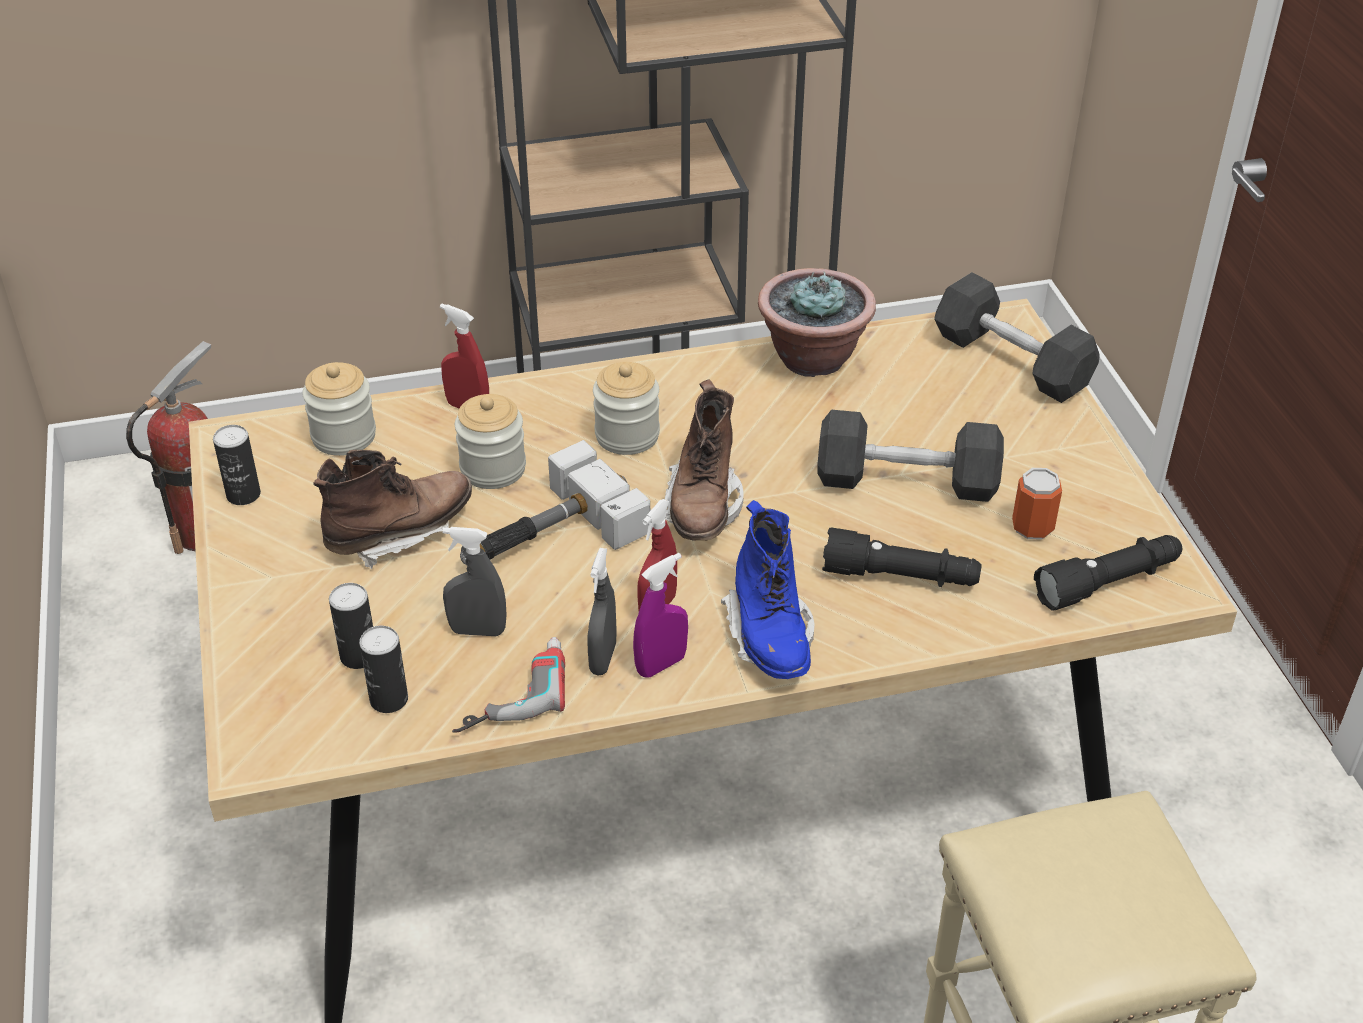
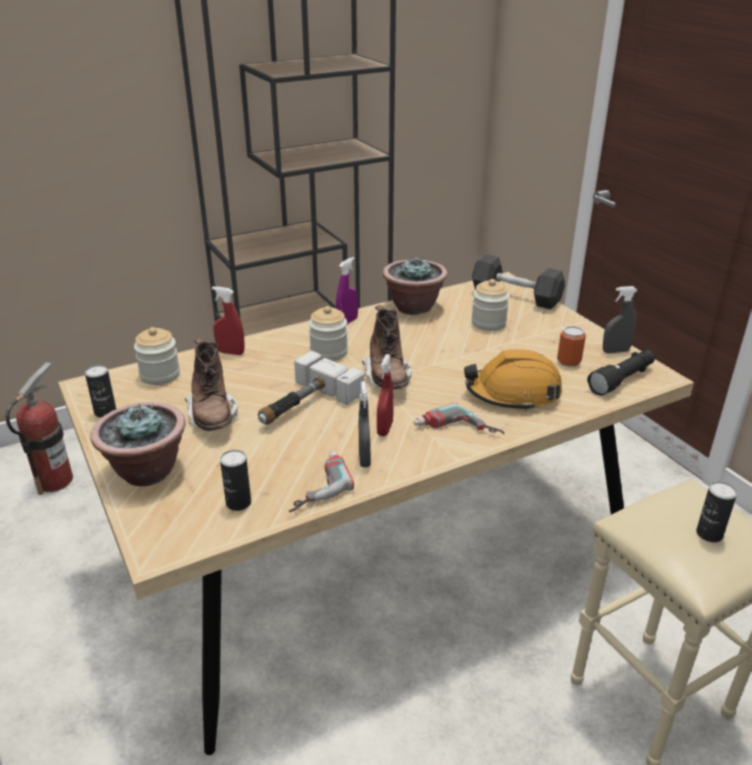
camera: 15 degrees left, 10 degrees down
brown boot [313,450,472,570] -> brown boot turned 120 degrees clockwise [185,338,238,431]
can [329,583,373,669] -> can moved to [696,481,737,542]
grey spray bottle [442,527,507,636] -> grey spray bottle moved to [603,286,638,353]
jar [455,394,526,489] -> jar moved to [471,279,509,331]
purple spray bottle [633,553,688,677] -> purple spray bottle moved to [336,257,358,324]
blue boot [721,500,815,679] -> power drill [414,402,505,434]
grey dumbbell [817,410,1004,502] -> none
black flashlight [822,528,982,587] -> orange hard hat [464,349,562,412]
none -> potted plant [90,402,186,486]

